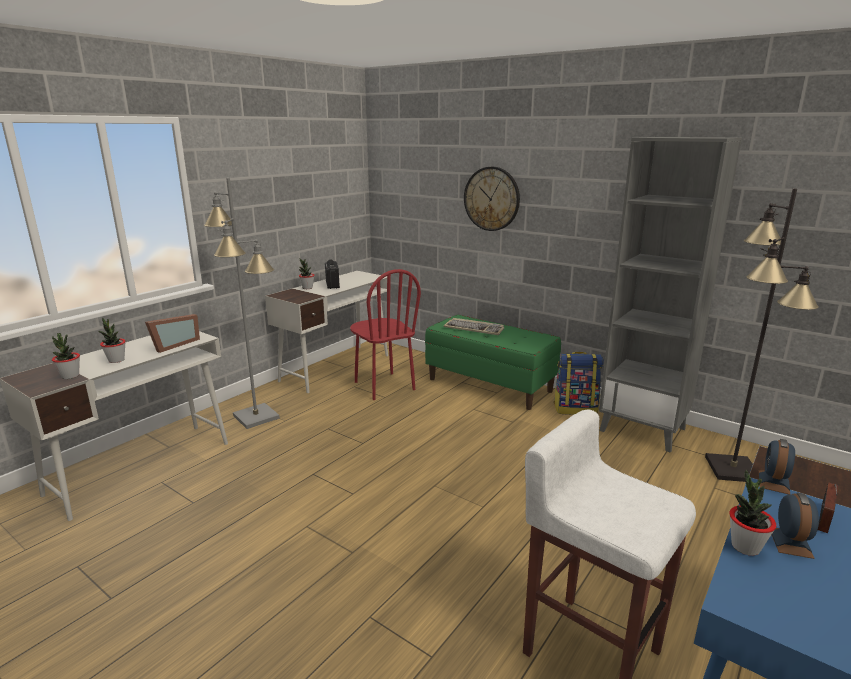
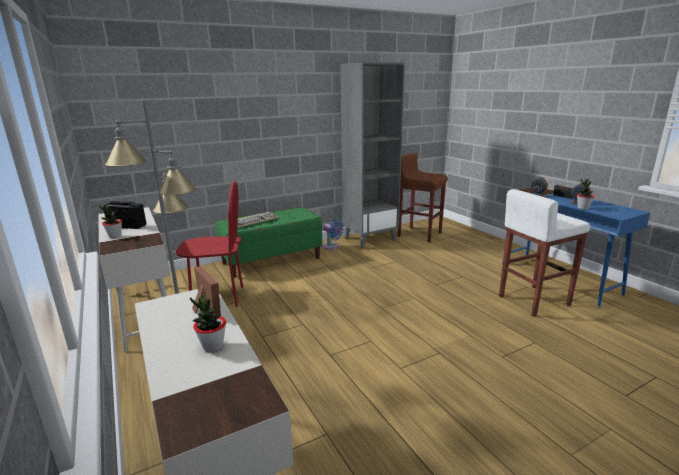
camera: 65 degrees left, 0 degrees up
potted plant [52,333,80,379] -> none
wall clock [464,167,520,231] -> none
backpack [554,352,604,415] -> blue fan [322,218,343,250]
black floor lamp [705,188,819,482] -> brown stool [398,153,448,242]

